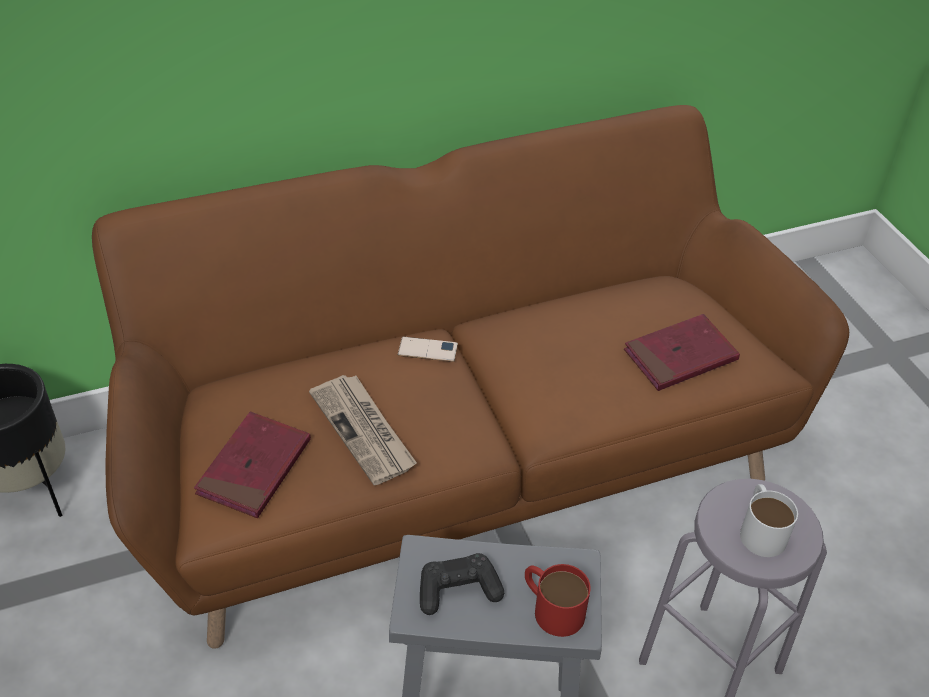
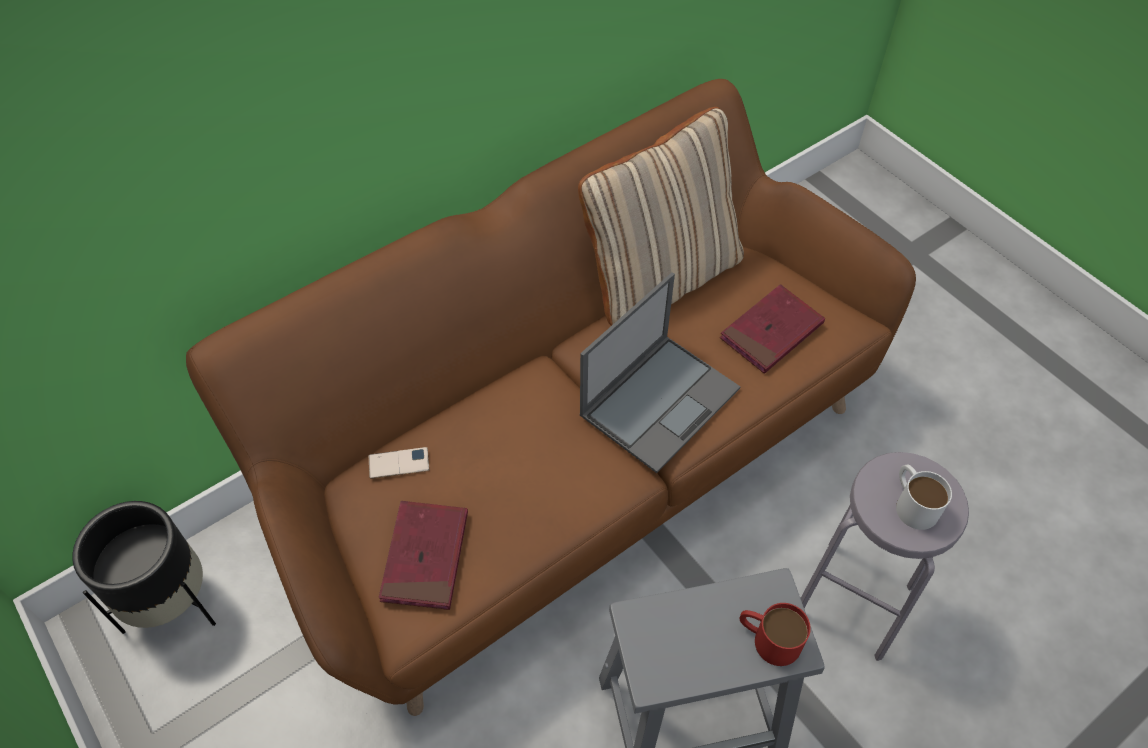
camera: 15 degrees left, 10 degrees up
newspaper [309,375,417,485] -> none
phone [398,337,458,362] -> phone moved to [369,447,430,479]
black game controller [420,553,504,615] -> none
none -> beige pillow [578,107,744,326]
none -> laptop [580,272,740,473]

